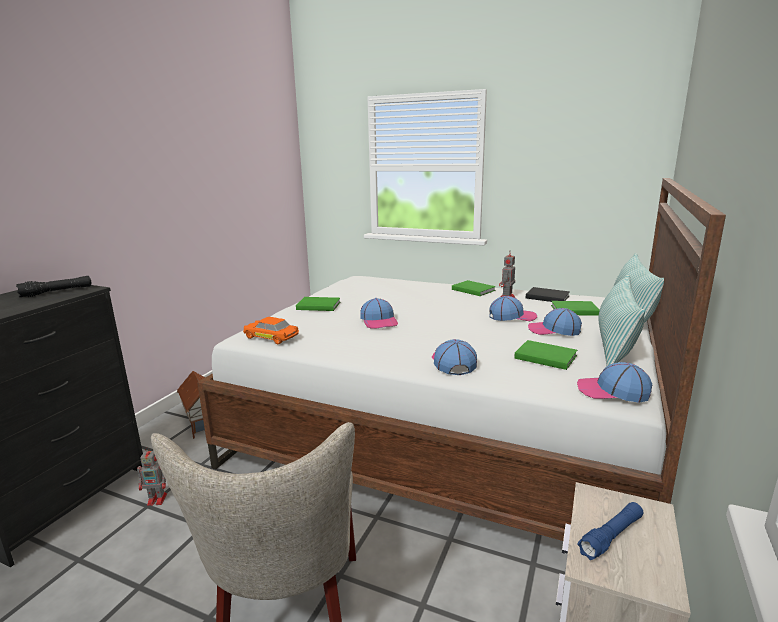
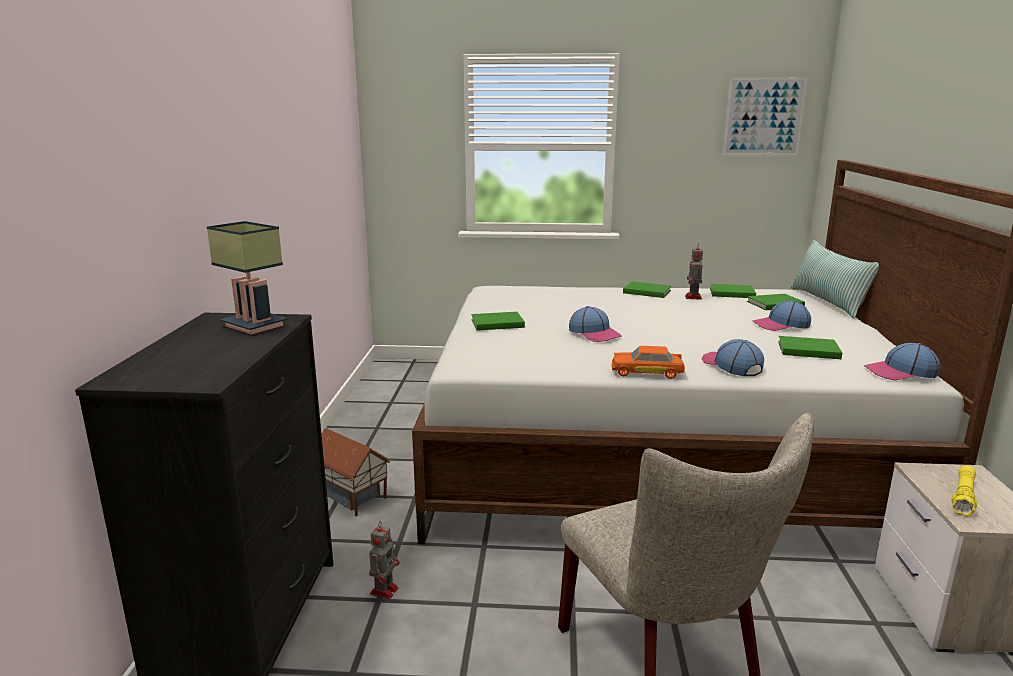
camera: 20 degrees left, 0 degrees up
black flashlight [16,276,91,297] -> table lamp [207,221,288,335]
toy robot [137,447,167,506] -> toy robot turned 45 degrees counterclockwise [369,521,400,599]
orange toy car [243,317,299,344] -> orange toy car moved to [612,346,685,379]
cap [489,296,538,321] -> none
black book [526,287,570,302] -> green book [710,284,756,298]
blue flashlight [577,502,643,560] -> yellow flashlight [951,465,977,516]
pillow [598,274,645,366] -> none
none -> picture [723,77,808,156]

